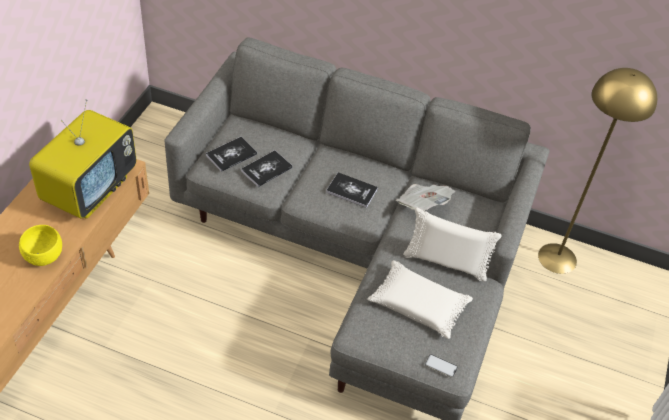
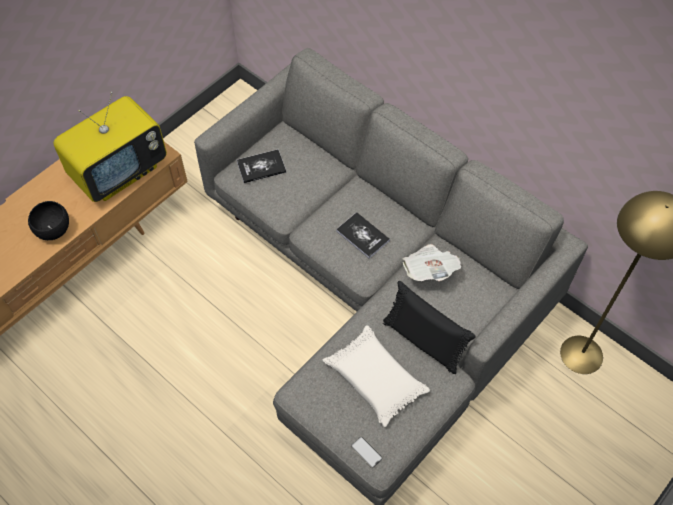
camera: 25 degrees right, 10 degrees up
yellow bowl [19,225,62,266] -> black bowl [28,201,69,240]
book [241,150,293,187] -> none
white pillow [403,208,502,281] -> black pillow [383,281,475,374]

